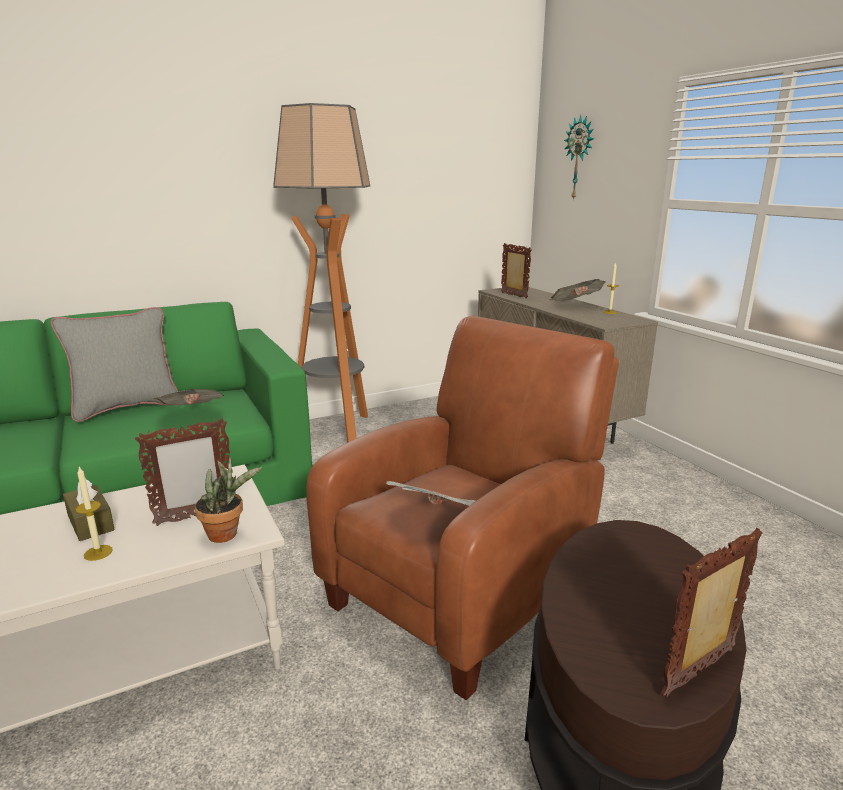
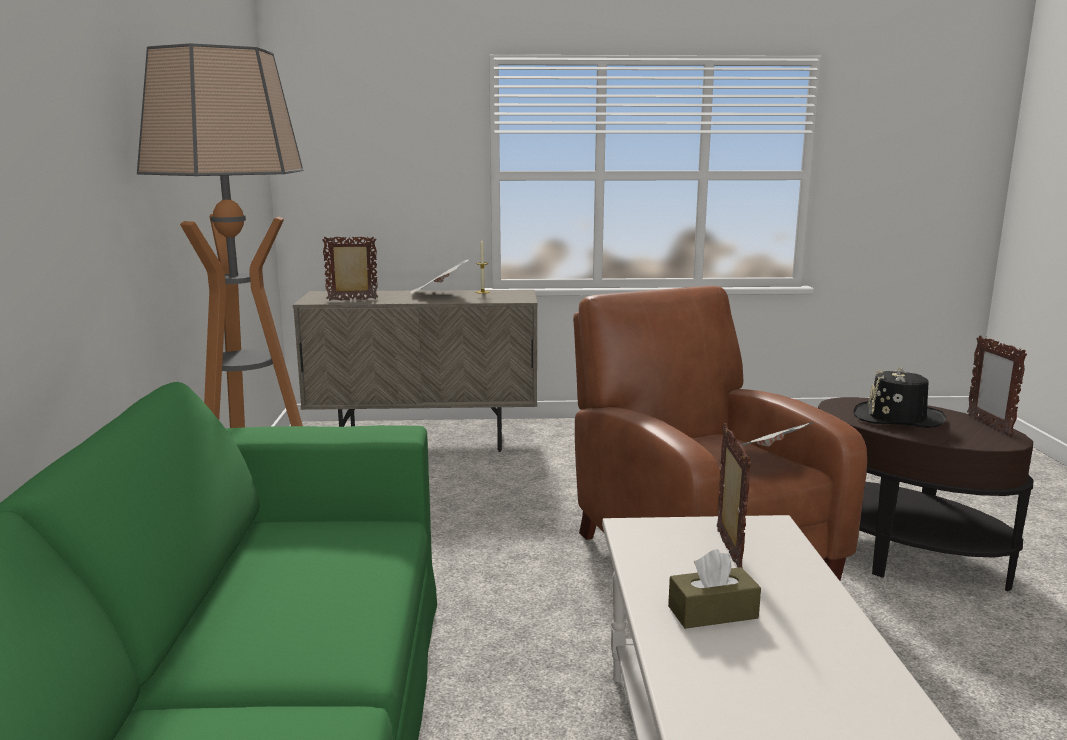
camera: 65 degrees left, 5 degrees down
grey pillow [51,307,178,422] -> none
candle [76,467,113,561] -> none
newspaper [153,389,224,406] -> none
potted plant [195,457,262,543] -> none
wall clock [564,115,594,201] -> none
none -> black hat [853,367,946,428]

